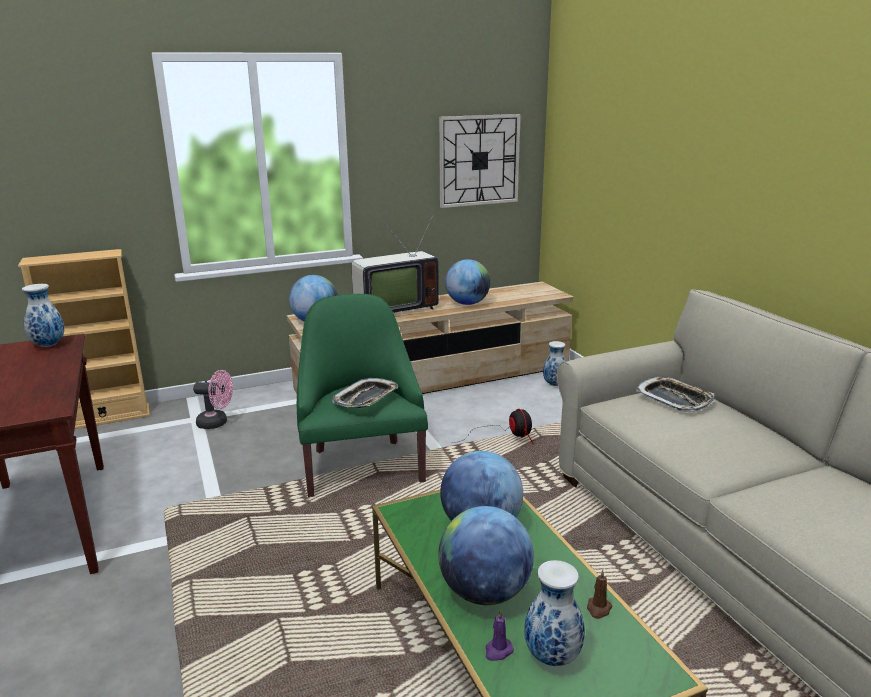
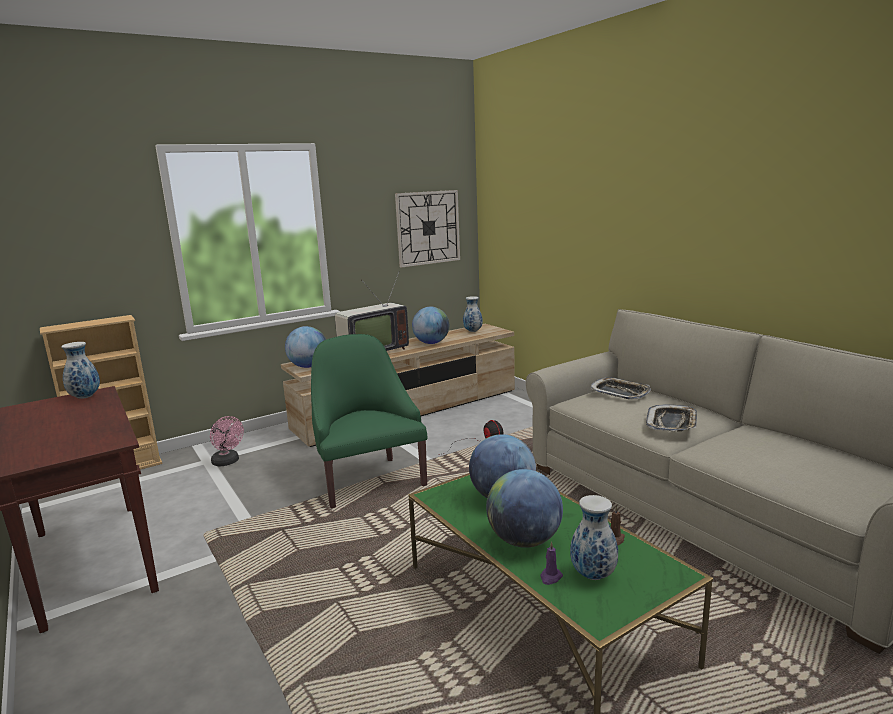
camera: 10 degrees left, 5 degrees down
pink fan [193,370,233,429] -> pink fan turned 45 degrees clockwise [210,416,244,466]
tray [332,378,398,408] -> tray moved to [646,404,697,431]
vase [543,341,566,386] -> vase moved to [463,296,483,332]

